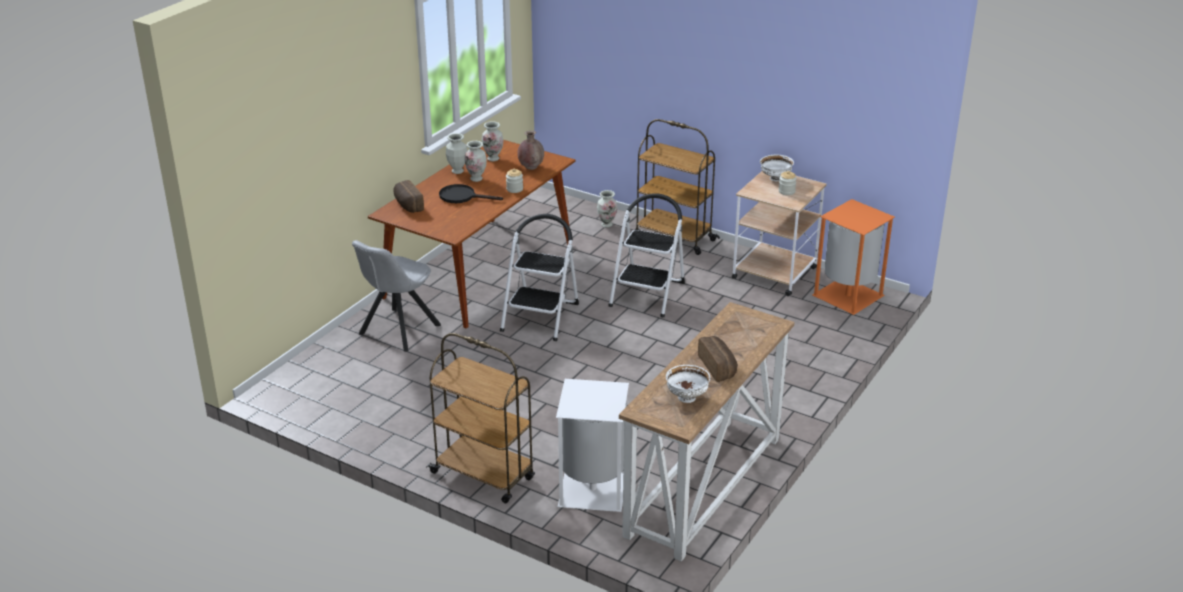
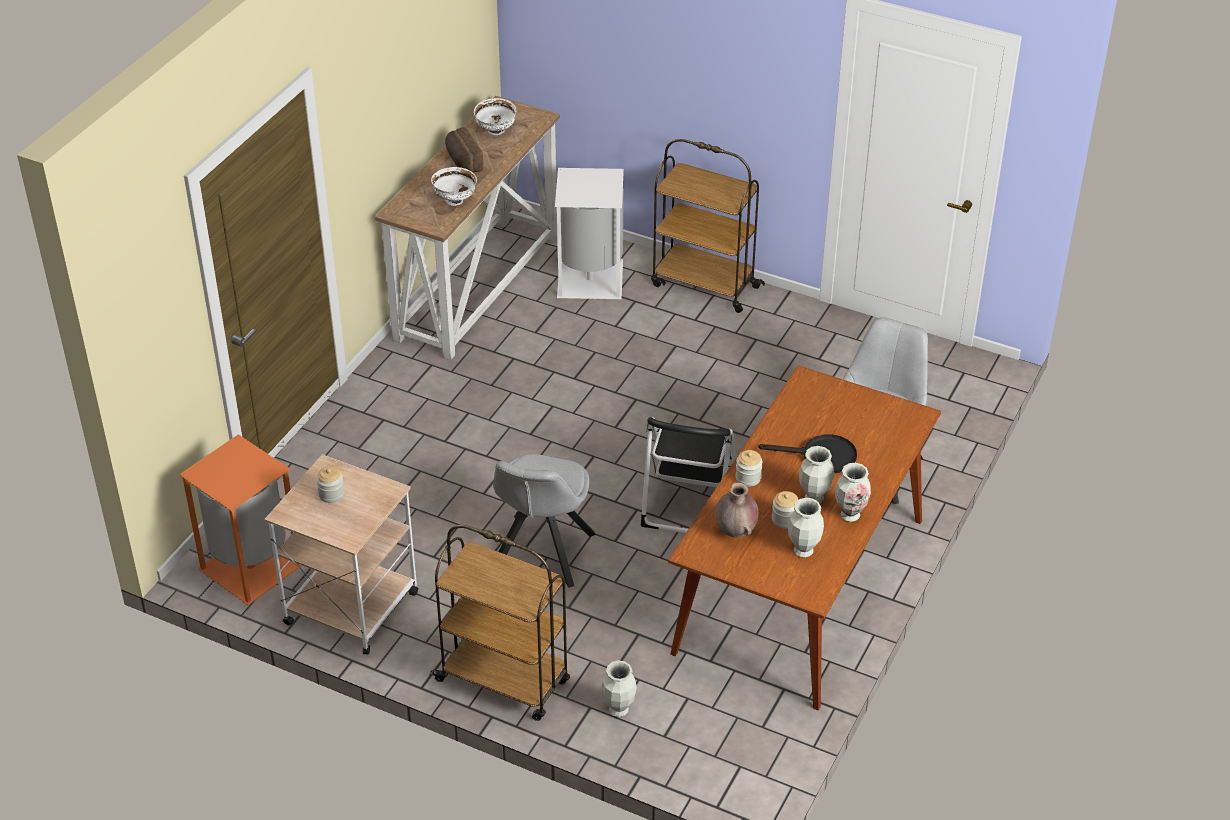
camera: 175 degrees right, 10 degrees up
bread [393,180,424,213] -> none
step ladder [608,193,685,317] -> grey chair [493,454,596,588]
white bowl [760,155,794,181] -> white bowl moved to [431,167,477,206]
none -> jar [772,491,798,529]

